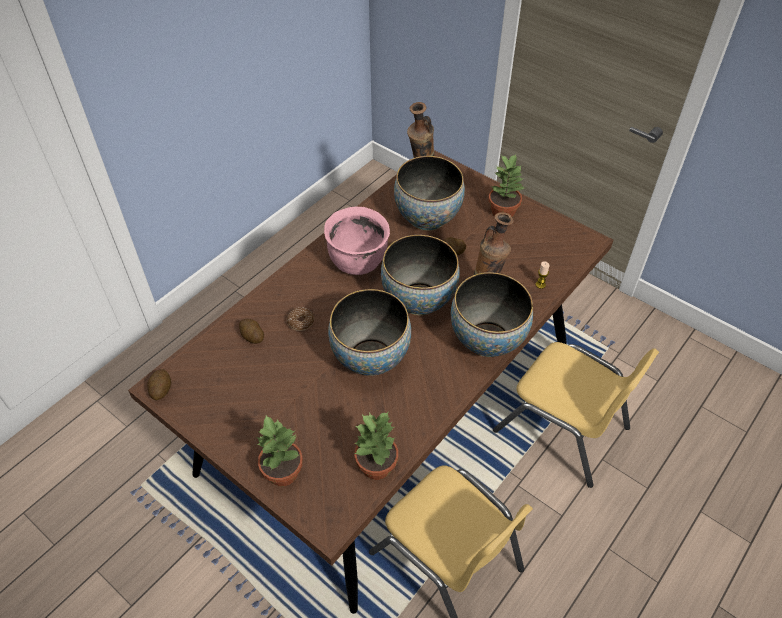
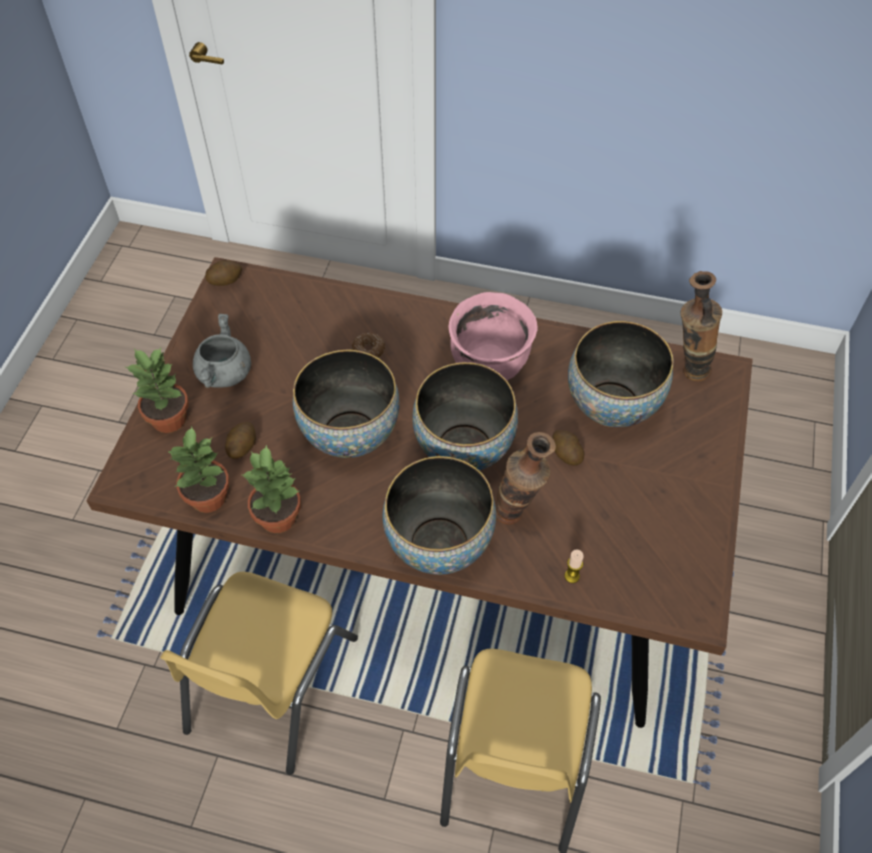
camera: 65 degrees right, 5 degrees up
potato [239,319,264,344] -> potato moved to [225,422,256,459]
potted plant [488,154,524,217] -> potted plant moved to [242,445,301,533]
none -> grey cooking pot [193,314,251,388]

